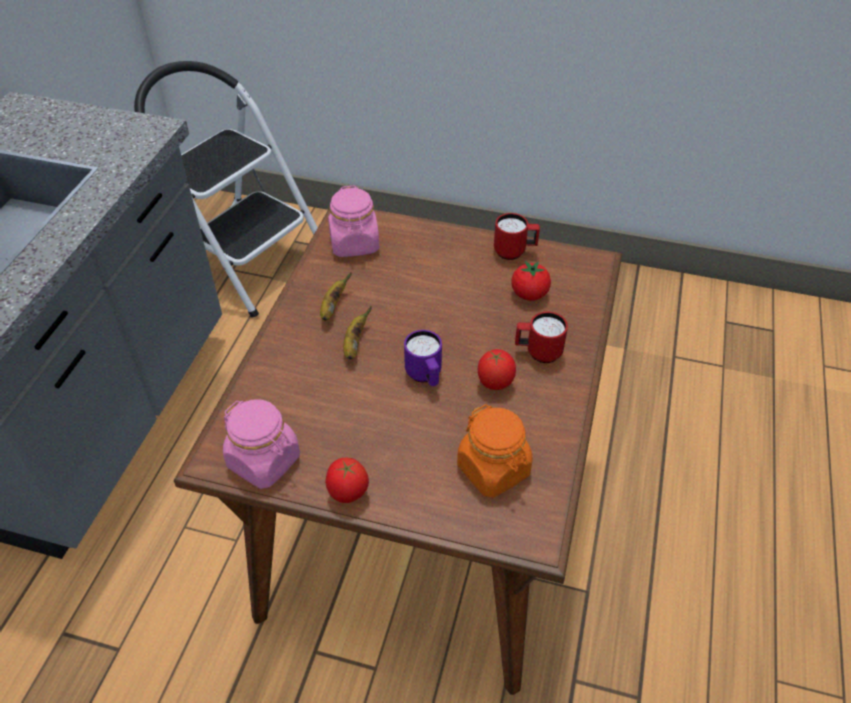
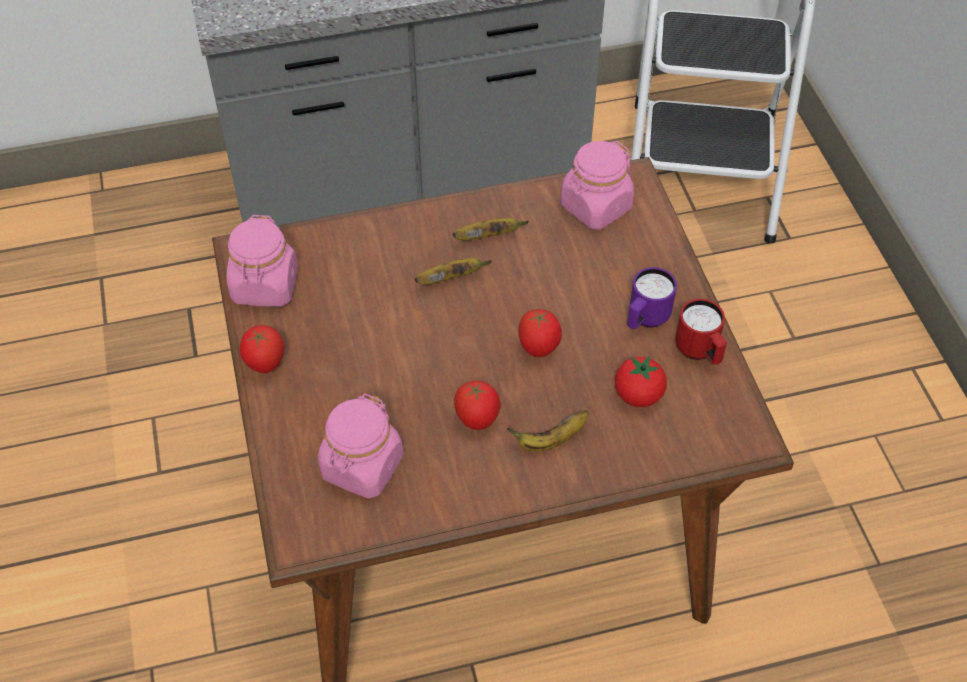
camera: 60 degrees right, 5 degrees up
purple mug [404,330,442,386] -> purple mug moved to [627,267,677,329]
orange jar [457,404,533,497] -> pink jar [318,394,403,499]
red mug [515,312,568,363] -> banana [507,410,589,451]
none -> tomato [518,309,562,357]

